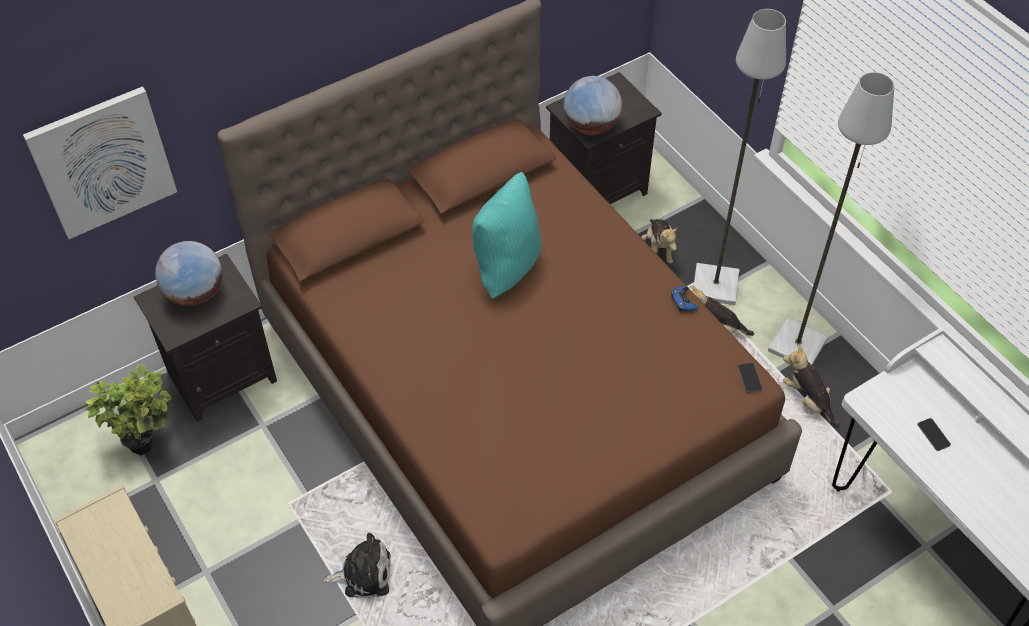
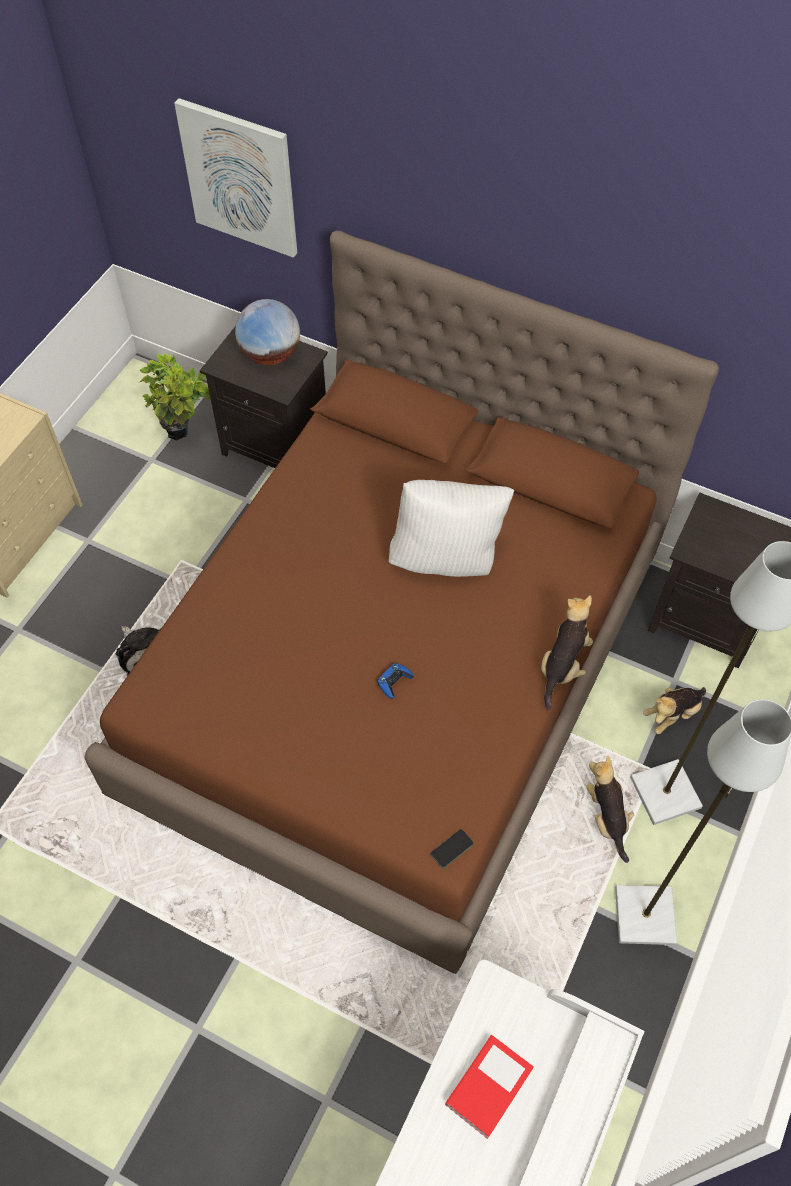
camera: 60 degrees right, 5 degrees up
turquoise pillow [472,172,542,299] -> white pillow [389,480,514,577]
globe [564,76,622,135] -> none
blue game controller [671,286,698,312] -> blue game controller moved to [377,663,414,699]
plush toy [783,345,840,428] -> plush toy moved to [541,595,593,710]
phone [917,418,951,451] -> book [445,1035,534,1139]

